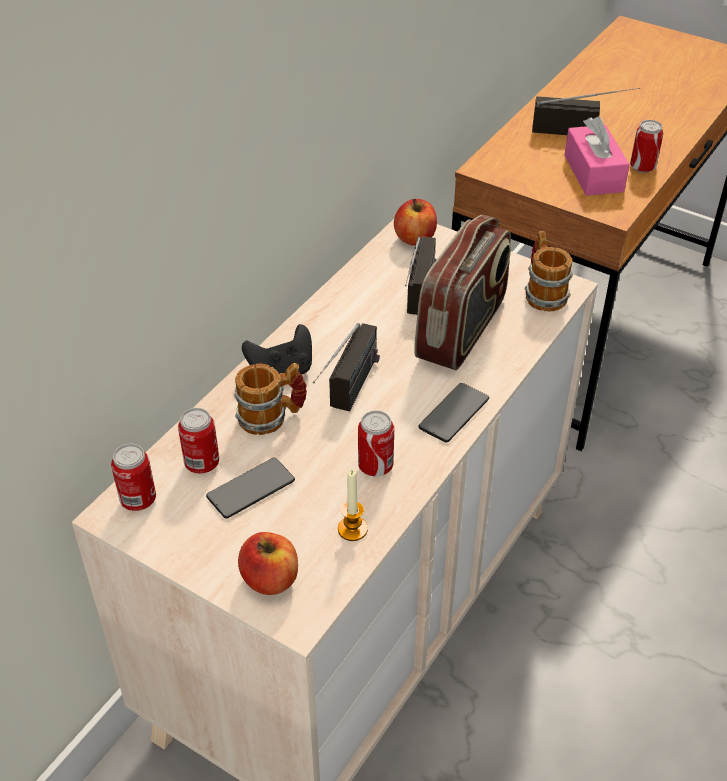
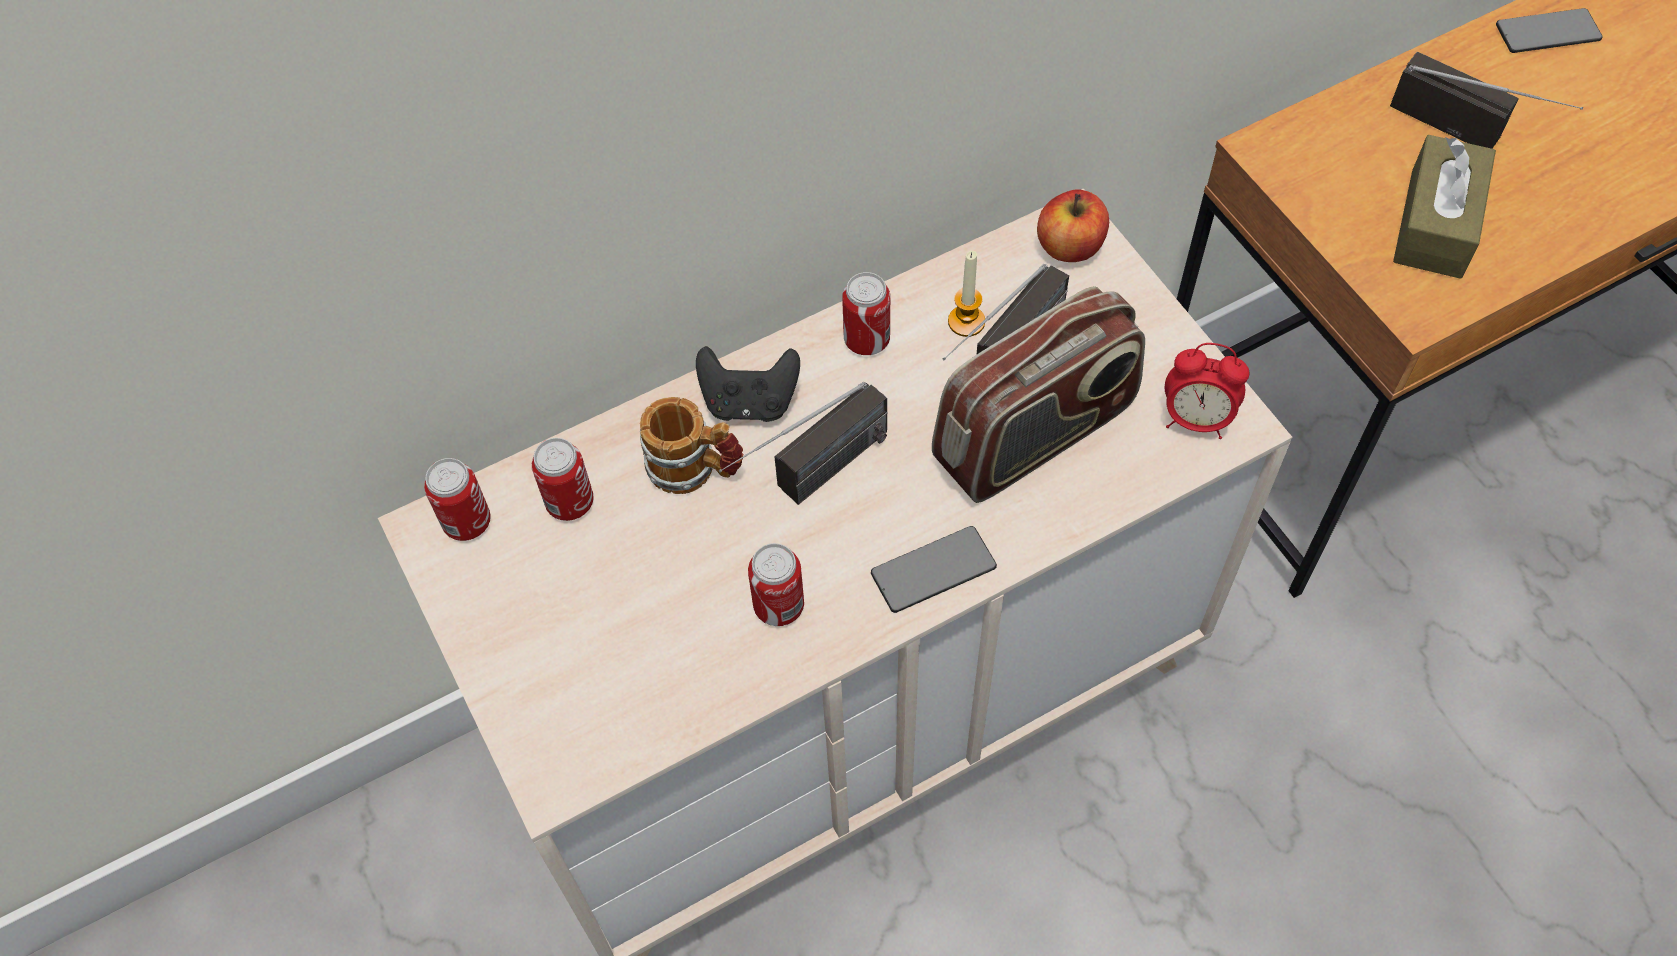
camera: 30 degrees right, 15 degrees up
phone [206,458,295,519] -> phone moved to [1496,8,1602,53]
apple [238,532,298,595] -> none
candle [338,469,368,541] -> candle moved to [948,251,985,337]
mug [525,231,573,312] -> alarm clock [1165,343,1249,439]
pink tissue box [564,116,630,196] -> brown tissue box [1393,135,1496,279]
can [630,120,663,173] -> can moved to [842,272,890,355]

